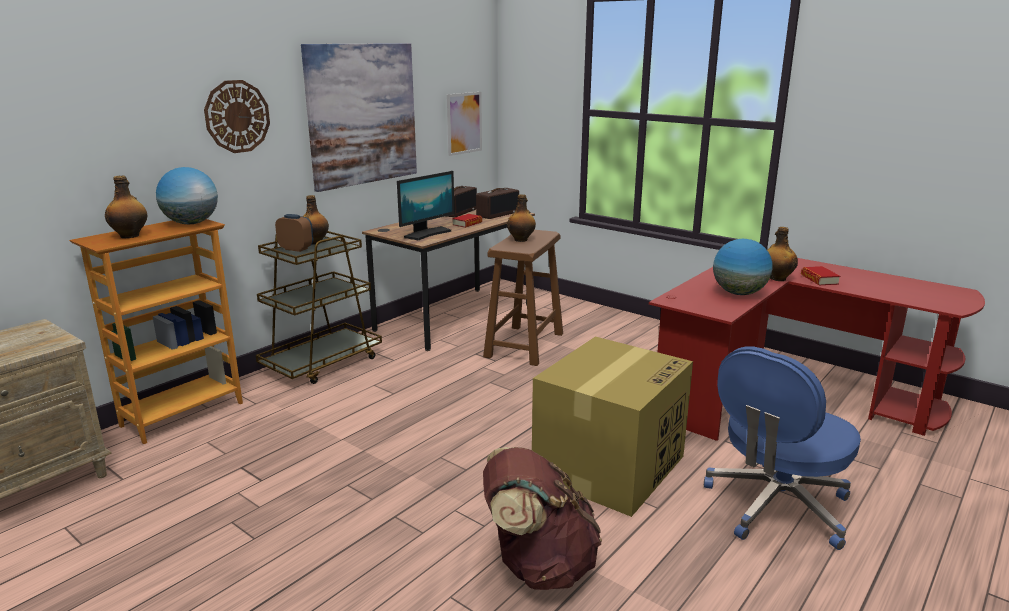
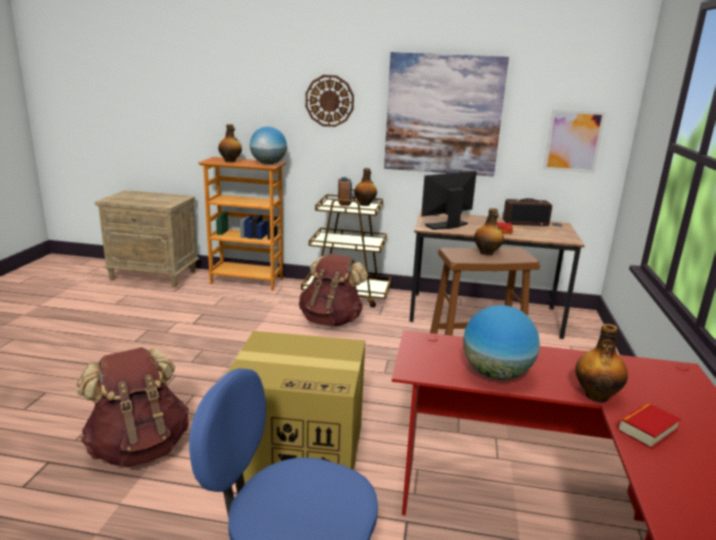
camera: 60 degrees right, 0 degrees up
monitor [397,171,455,240] -> monitor turned 135 degrees clockwise [421,171,477,230]
radio [476,188,519,219] -> none
none -> brown backpack [299,254,368,326]

